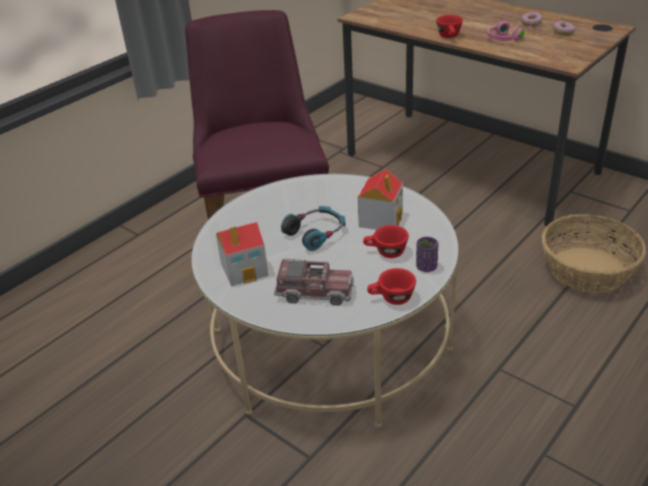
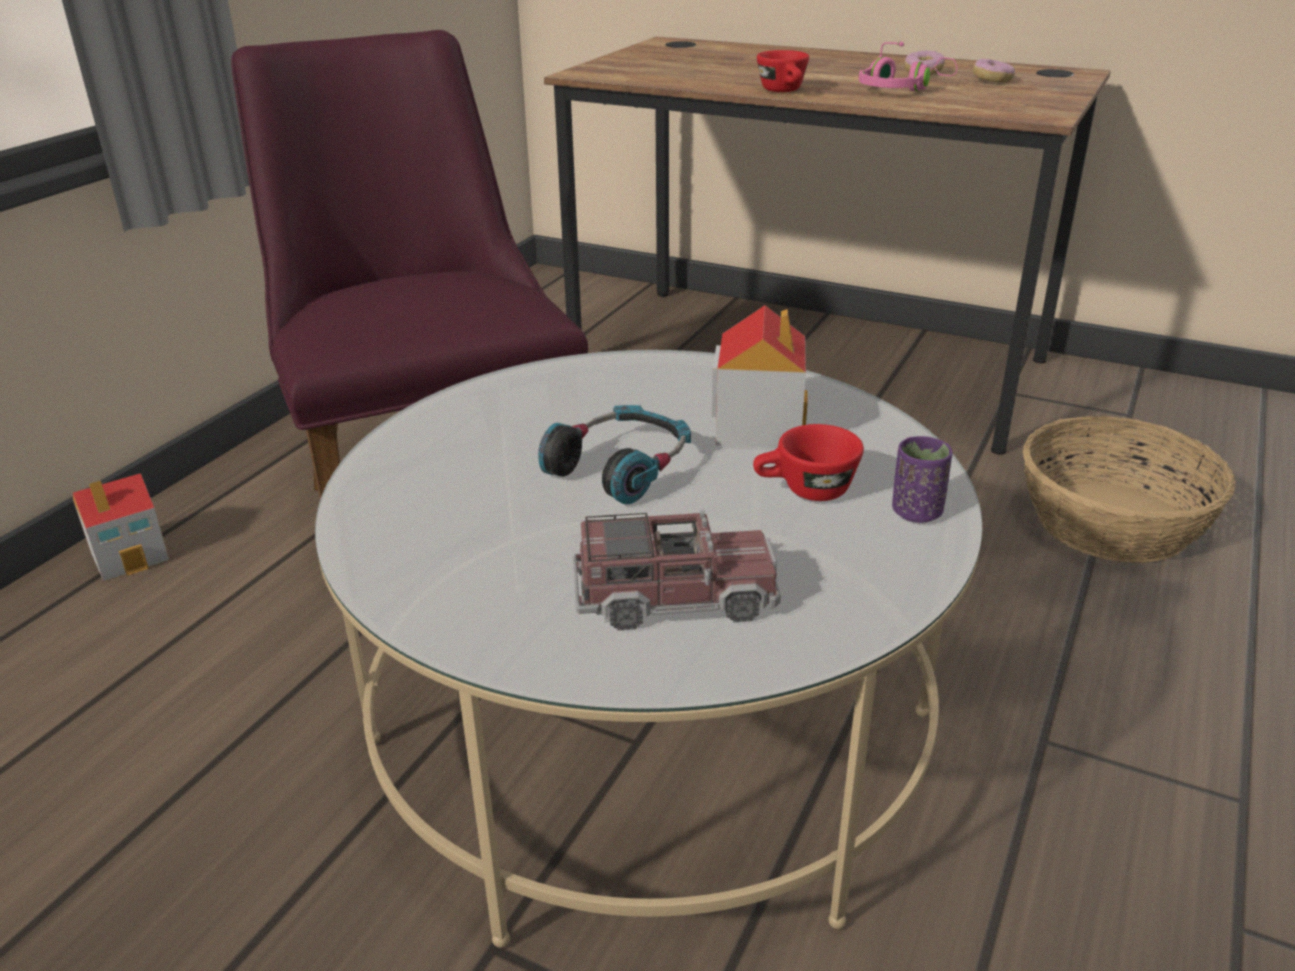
camera: 15 degrees left, 5 degrees down
toy house [216,222,268,286] -> toy house moved to [73,473,169,581]
red cup [367,268,416,305] -> none

